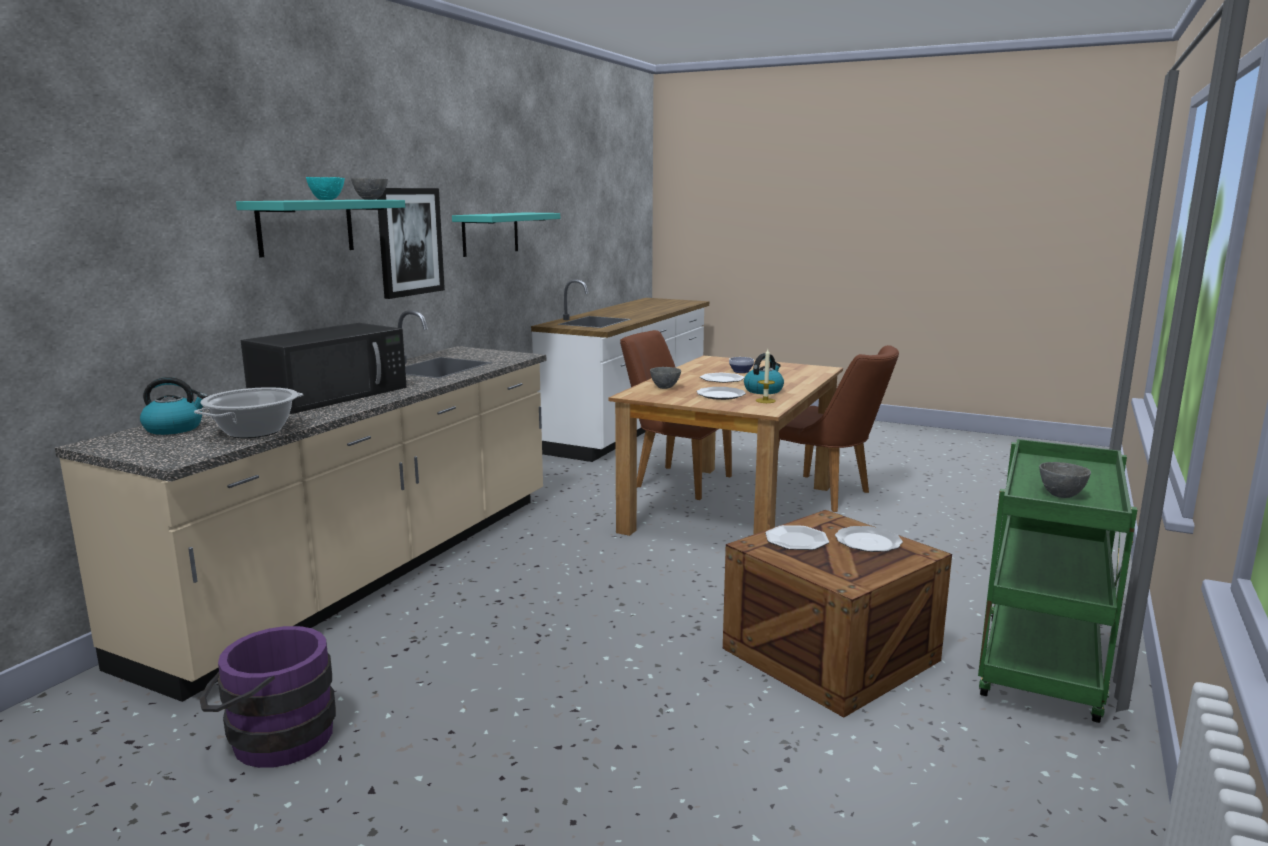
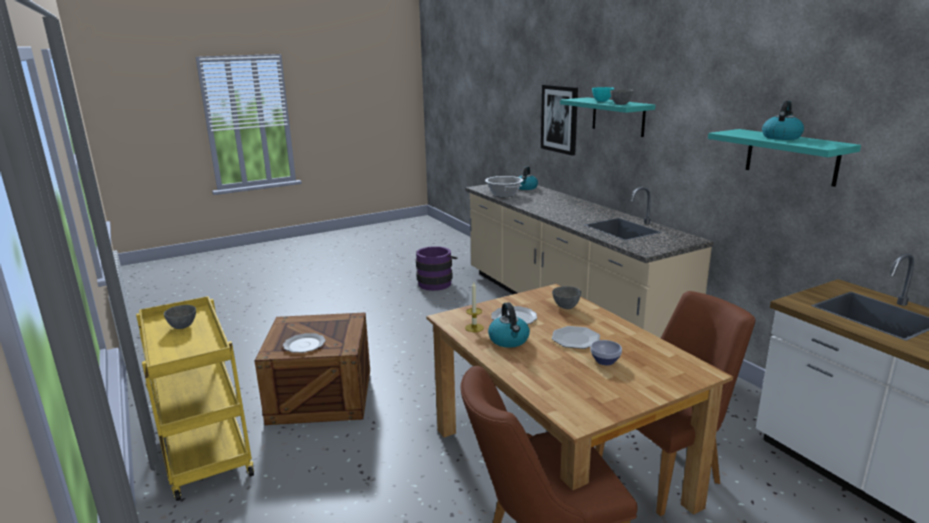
camera: 125 degrees right, 5 degrees up
black microwave [241,323,407,414] -> none
picture [377,188,445,299] -> picture moved to [541,85,578,156]
plate [765,525,829,550] -> none
green cart [978,439,1137,723] -> yellow cart [136,296,254,501]
none -> kettle [762,101,804,140]

